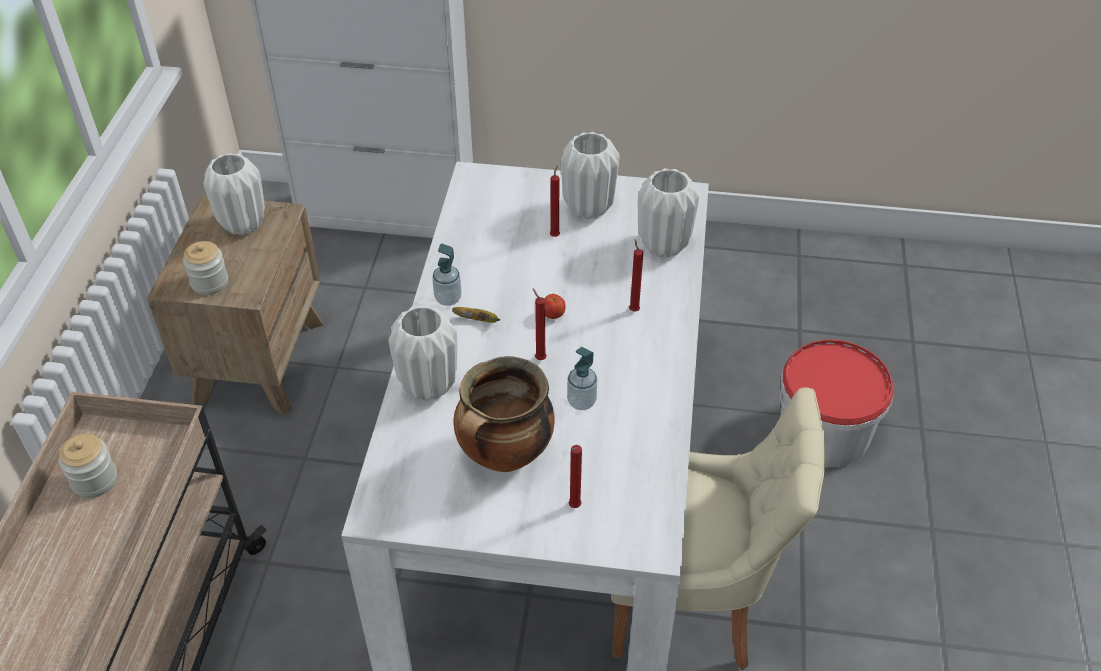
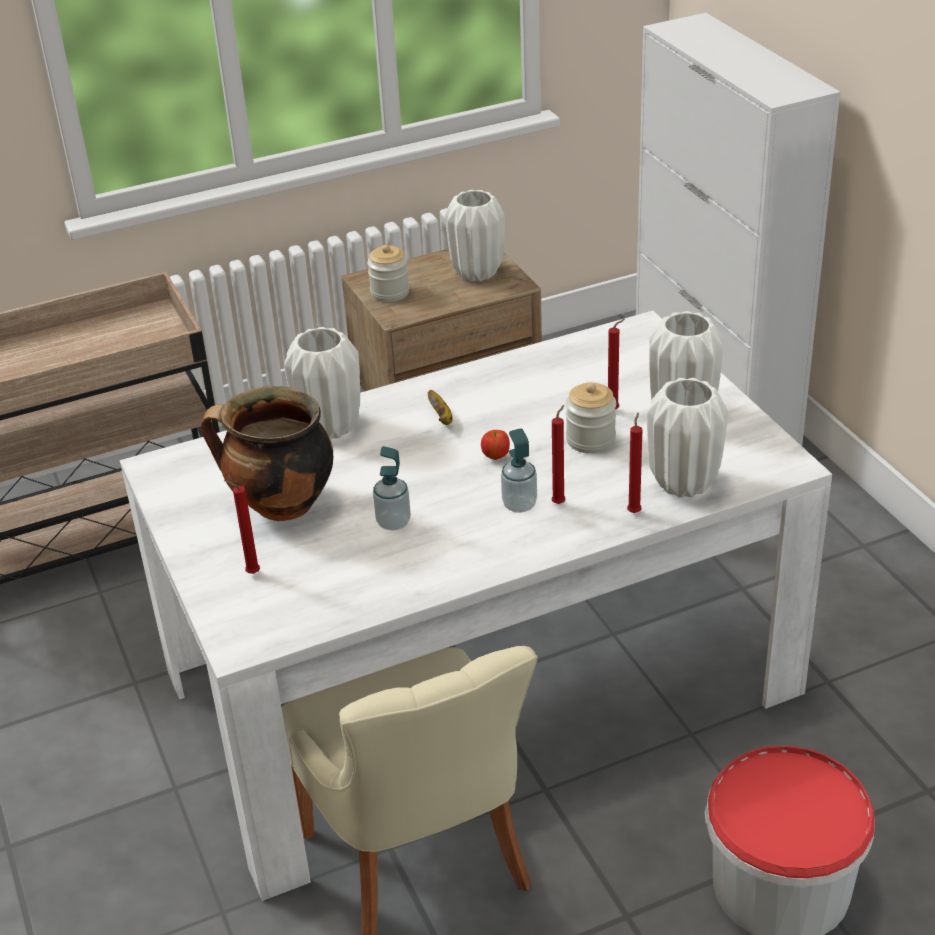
camera: 60 degrees right, 10 degrees down
jar [59,434,117,498] -> jar moved to [566,382,616,454]
soap dispenser [432,244,461,306] -> soap dispenser moved to [501,428,537,513]
red candle [533,289,546,360] -> red candle moved to [627,413,642,513]

